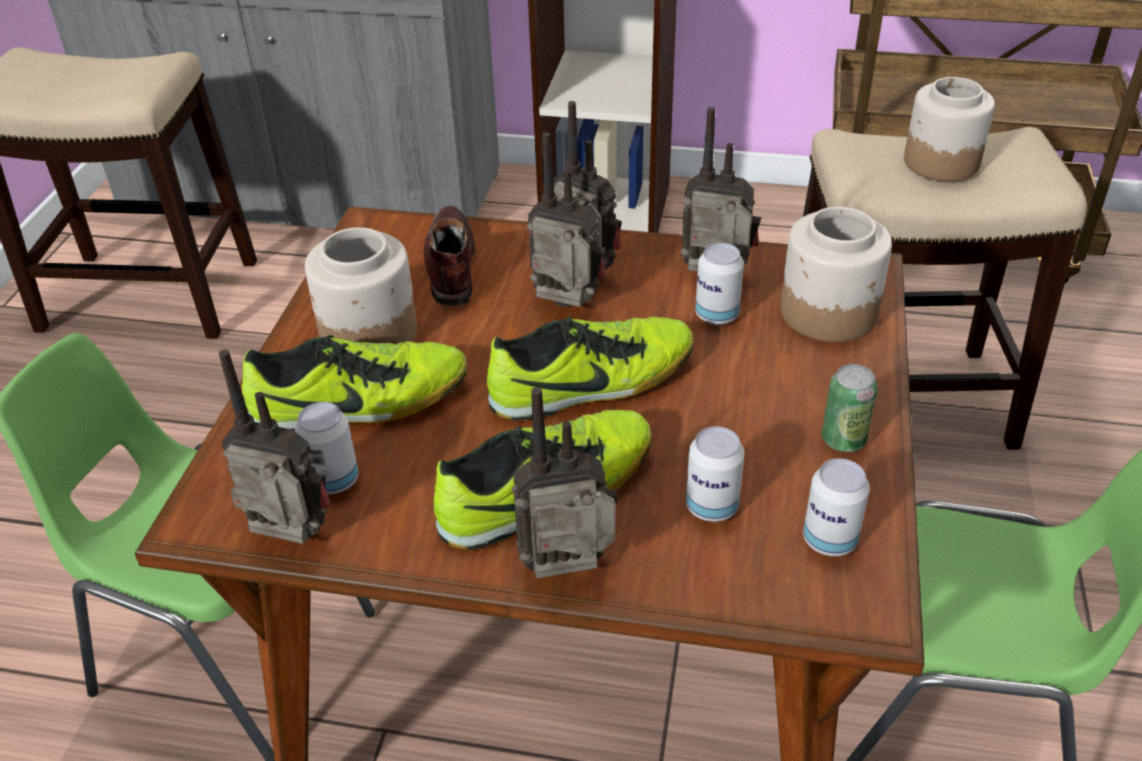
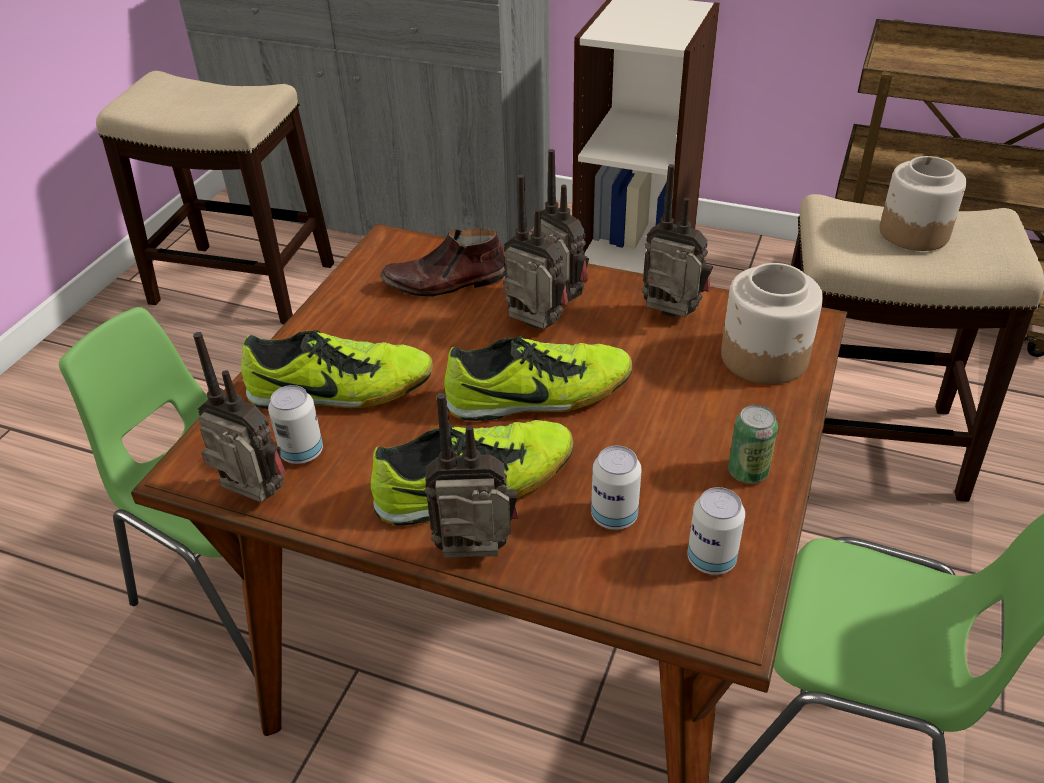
camera: 10 degrees right, 0 degrees up
jar [305,227,417,344] -> none
brown shoe [424,206,475,306] -> brown shoe turned 105 degrees counterclockwise [380,228,506,297]
can [695,243,744,325] -> none

